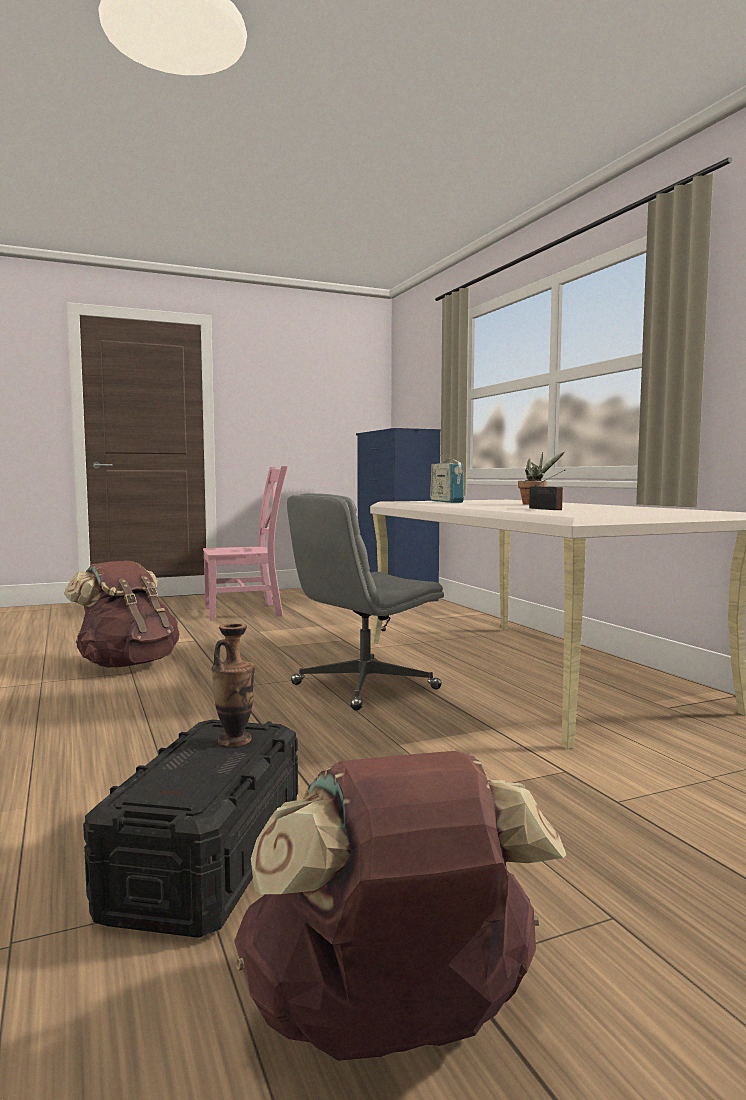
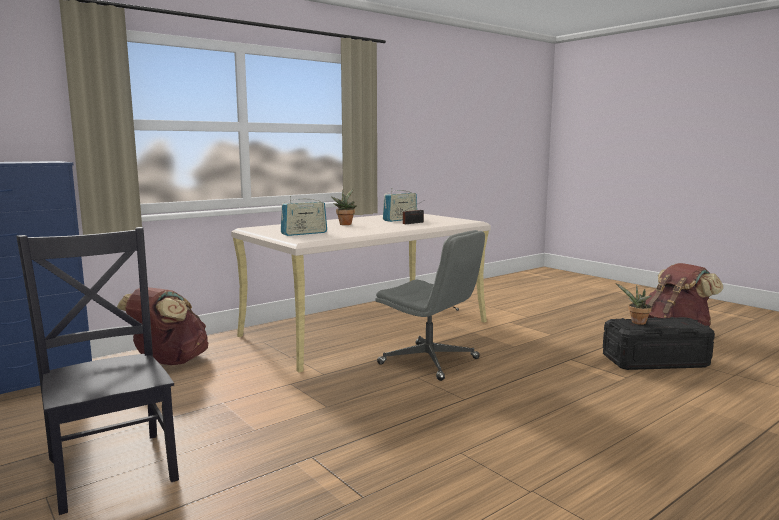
camera: 105 degrees left, 5 degrees up
brown backpack [64,561,180,668] -> brown backpack moved to [117,287,208,365]
pink chair [203,466,288,620] -> black chair [16,227,179,515]
vase [211,623,255,747] -> potted plant [616,283,652,325]
none -> radio [383,188,417,222]

